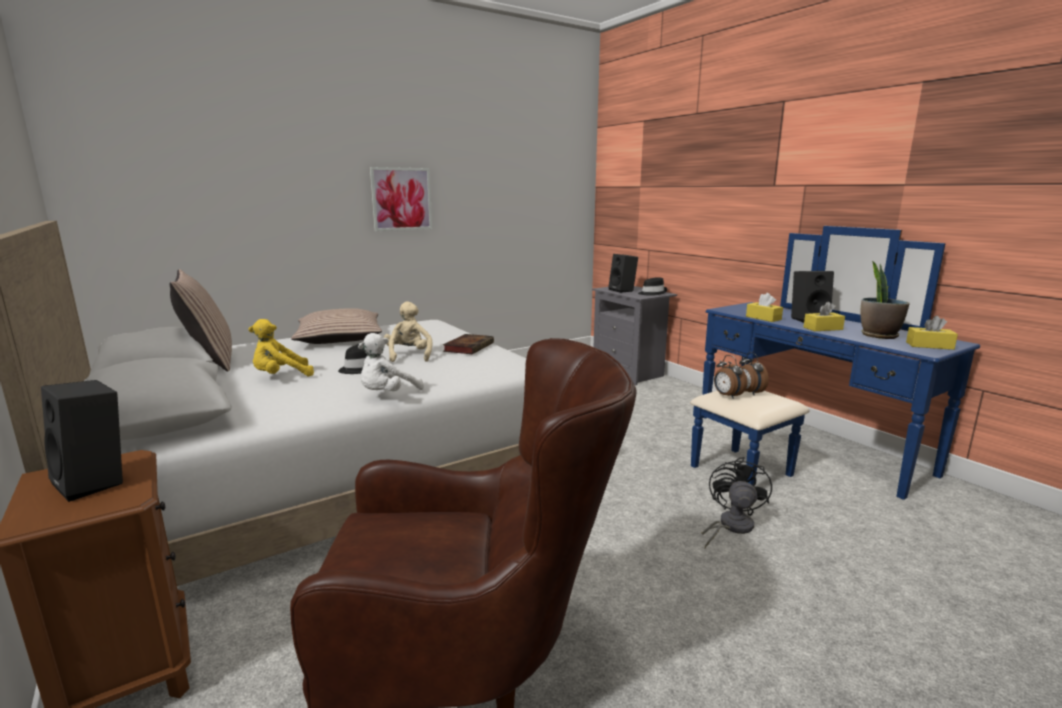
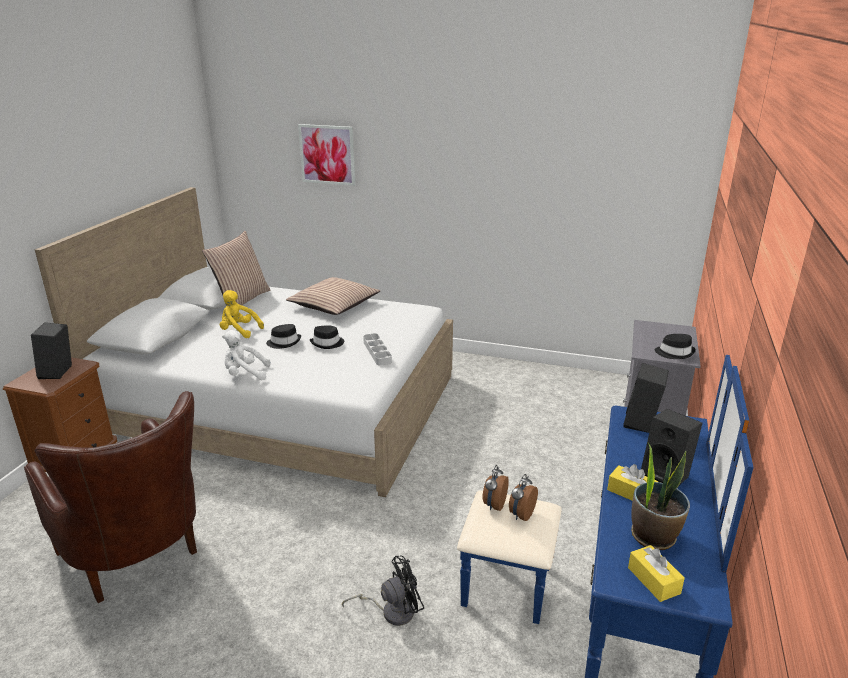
camera: 50 degrees right, 10 degrees up
picture [370,167,432,231] -> picture moved to [298,124,355,186]
beige plush toy [384,301,432,362] -> black hat [310,325,344,349]
book [443,334,494,354] -> grey tray [363,333,392,366]
black speaker [609,254,638,293] -> black speaker moved to [623,363,669,433]
yellow tissue box [746,293,783,322] -> none

